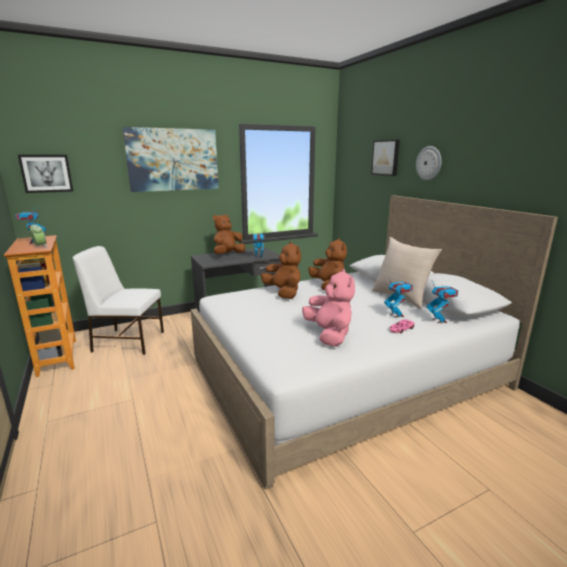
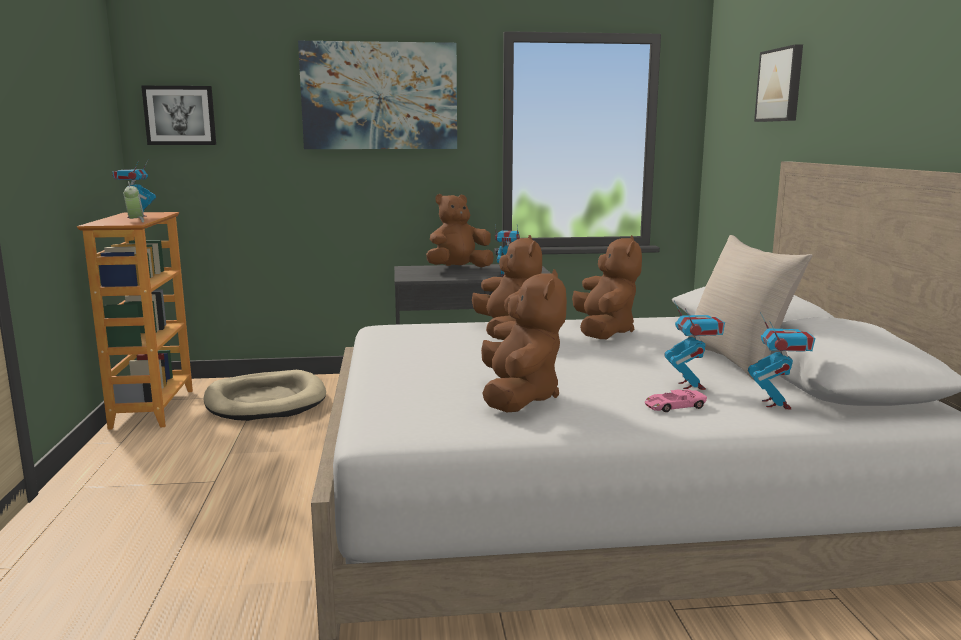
camera: 20 degrees right, 5 degrees down
white chair [73,246,164,355] -> beige dog bed [203,370,326,421]
pink plush toy [302,269,355,347] -> brown plush toy [481,269,567,412]
wall clock [416,146,441,180] -> none

